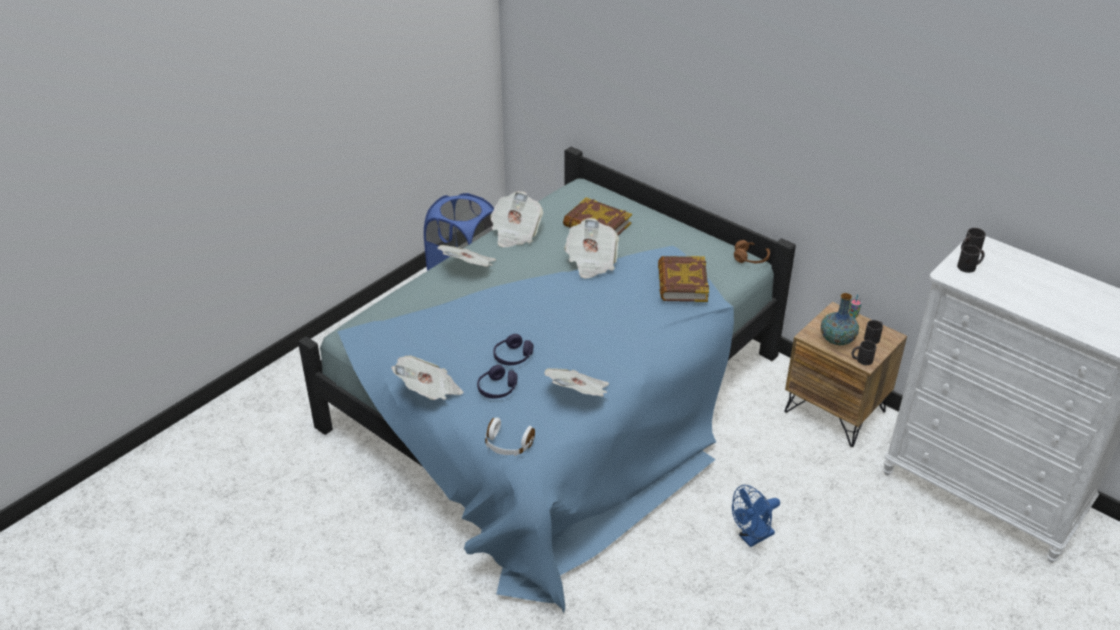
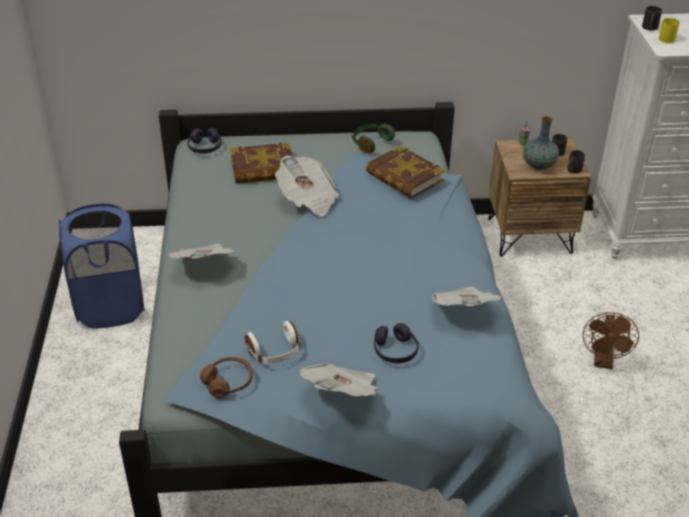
camera: 45 degrees left, 0 degrees up
white headphones [485,418,535,456] -> white headphones moved to [245,321,300,364]
newspaper [490,191,543,247] -> none
purple headphones [493,334,533,365] -> purple headphones moved to [188,128,222,154]
blue fan [732,485,780,547] -> brown fan [583,312,639,369]
brown headphones [734,240,770,263] -> brown headphones moved to [200,357,253,398]
black mug [957,245,985,273] -> yellow mug [659,18,680,43]
none -> green headphones [352,124,395,153]

